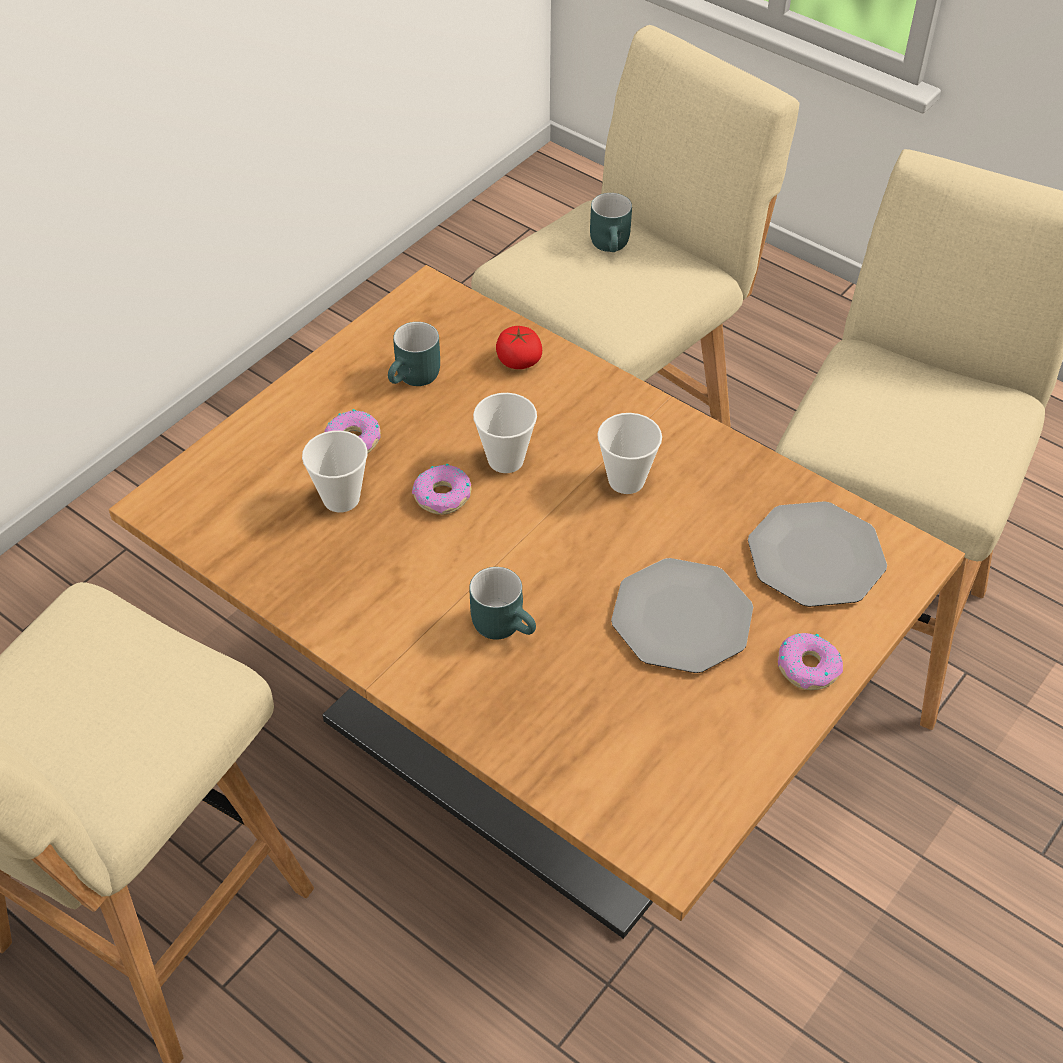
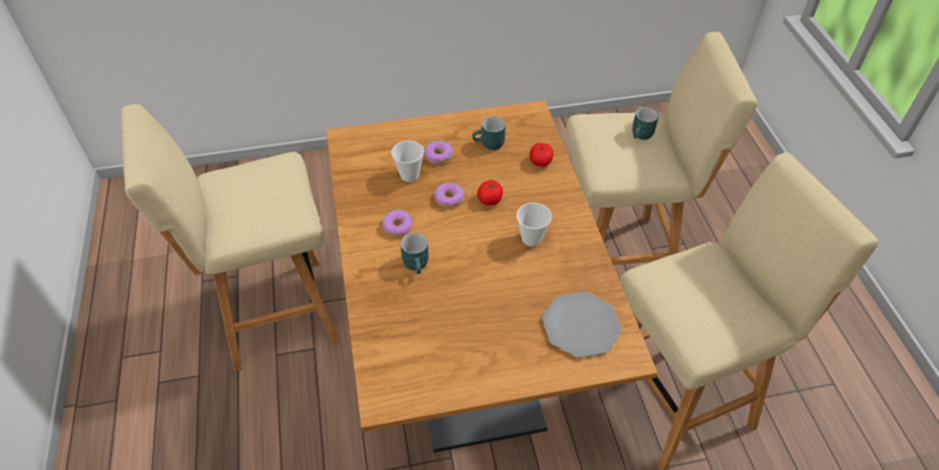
camera: 40 degrees right, 0 degrees up
cup [473,393,537,473] -> tomato [477,180,503,205]
plate [611,558,753,673] -> none
donut [778,633,843,690] -> donut moved to [382,210,413,236]

